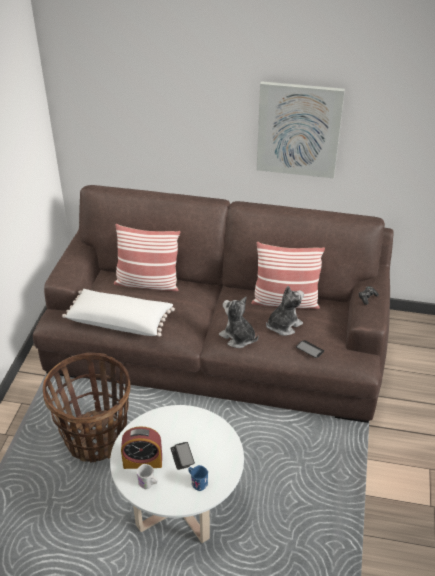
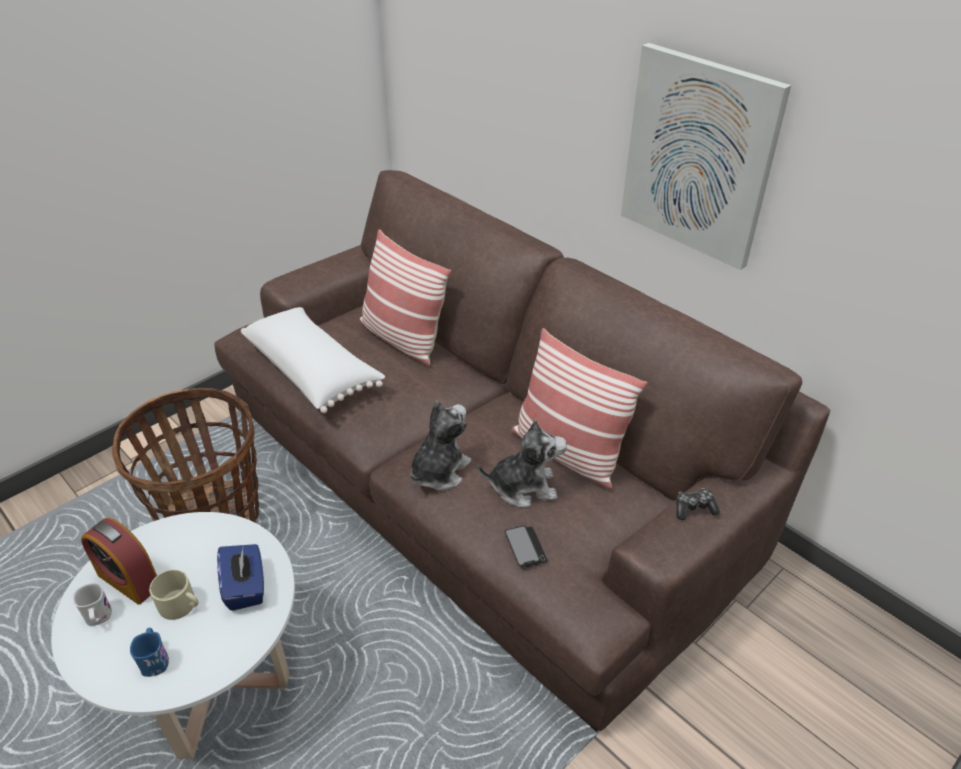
camera: 35 degrees right, 0 degrees up
phone [170,442,195,470] -> beige mug [149,569,199,620]
plush toy [219,297,258,348] -> plush toy turned 45 degrees clockwise [410,401,471,491]
none -> blue tissue box [217,544,264,611]

